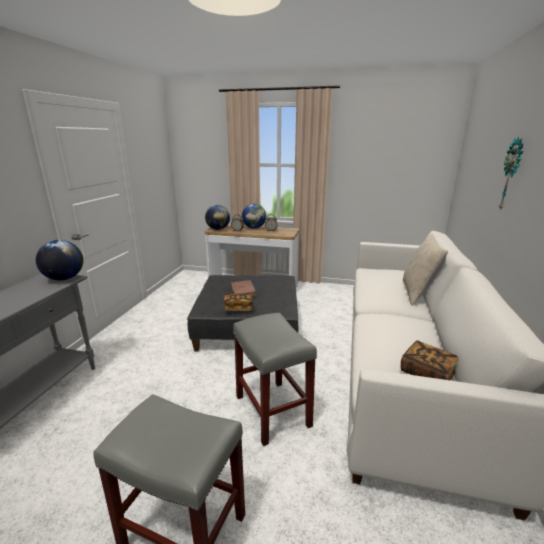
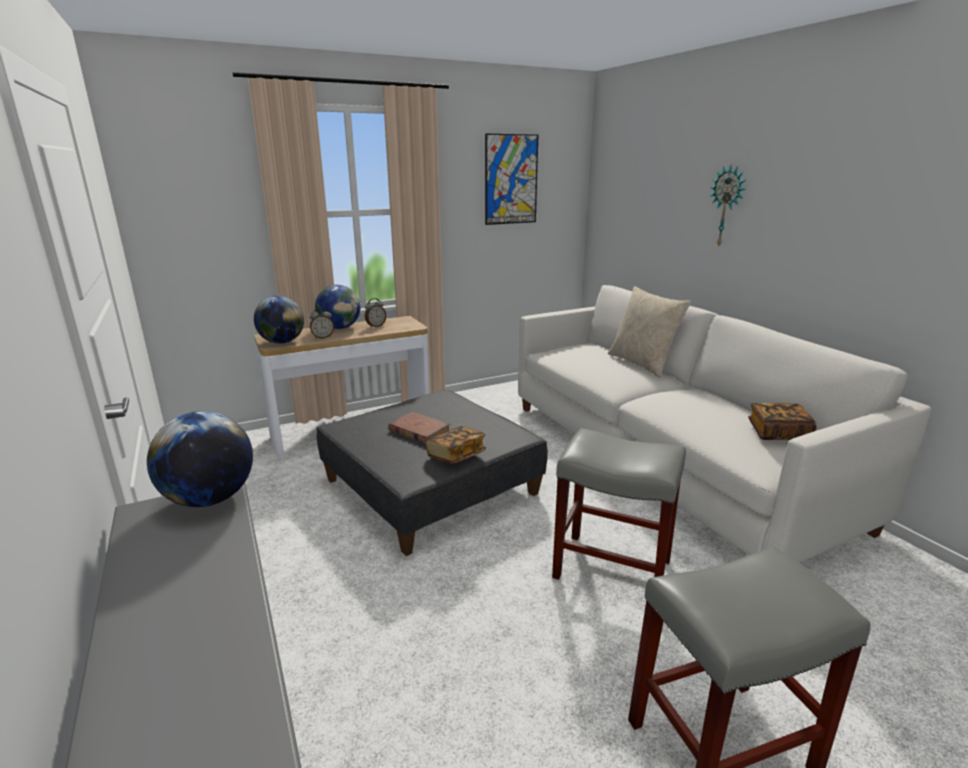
camera: 40 degrees left, 0 degrees up
none -> picture [485,134,538,225]

